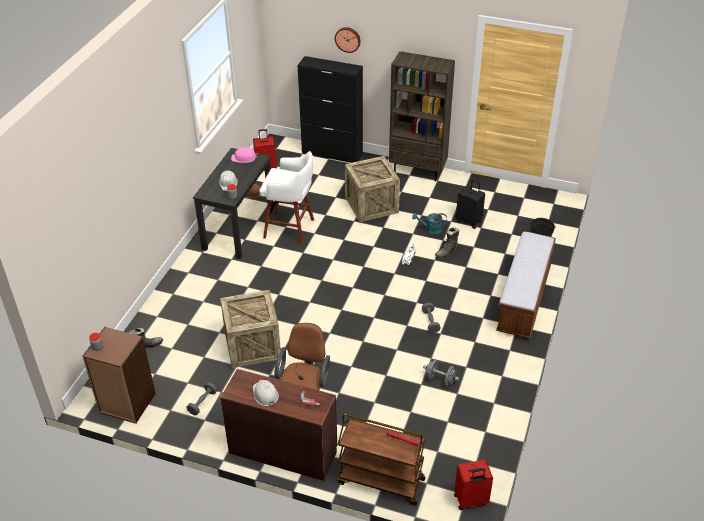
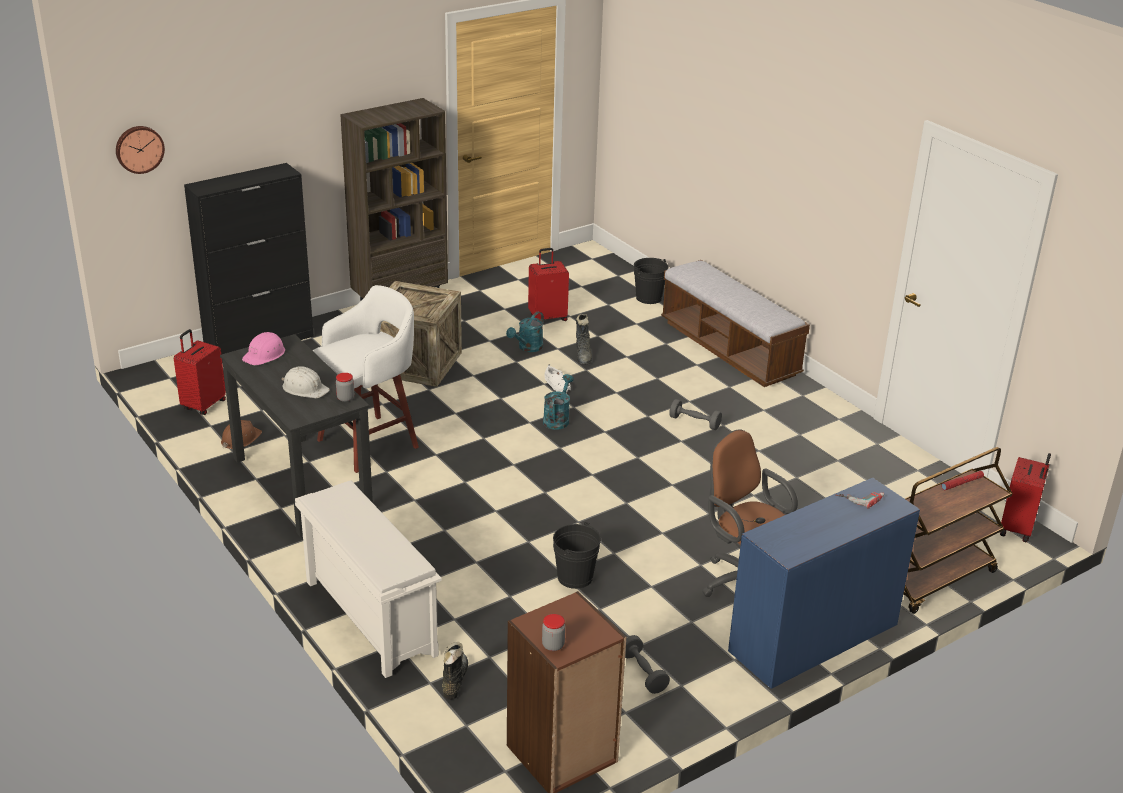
camera: 55 degrees left, 10 degrees down
crate [220,290,281,368] -> black bucket [553,522,601,589]
brown desk [220,369,337,481] -> blue desk [728,478,920,689]
white hard hat [253,380,279,407] -> none
wall clock [335,27,361,53] -> wall clock moved to [116,126,165,174]
grey dumbbell [423,360,459,386] -> none
black suitcase [456,180,485,229] -> red suitcase [528,248,569,321]
none -> white shoe rack [295,481,442,678]
none -> turquoise watering can [543,374,574,430]

